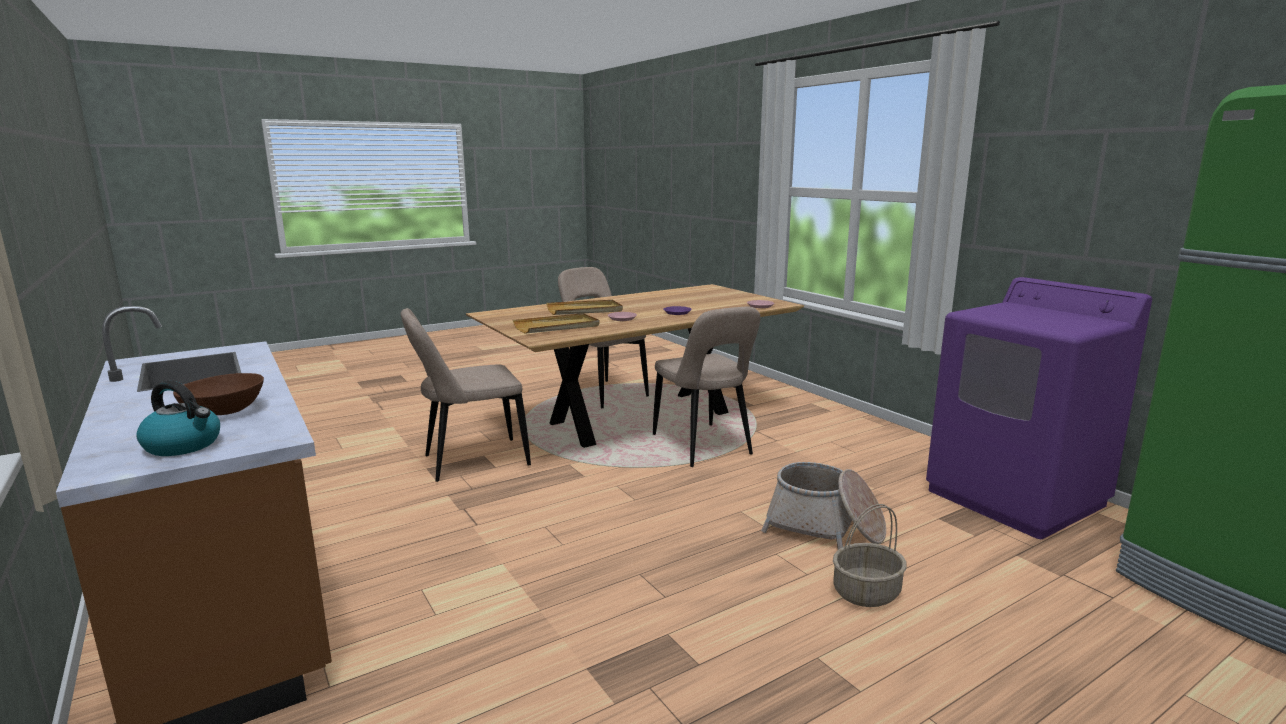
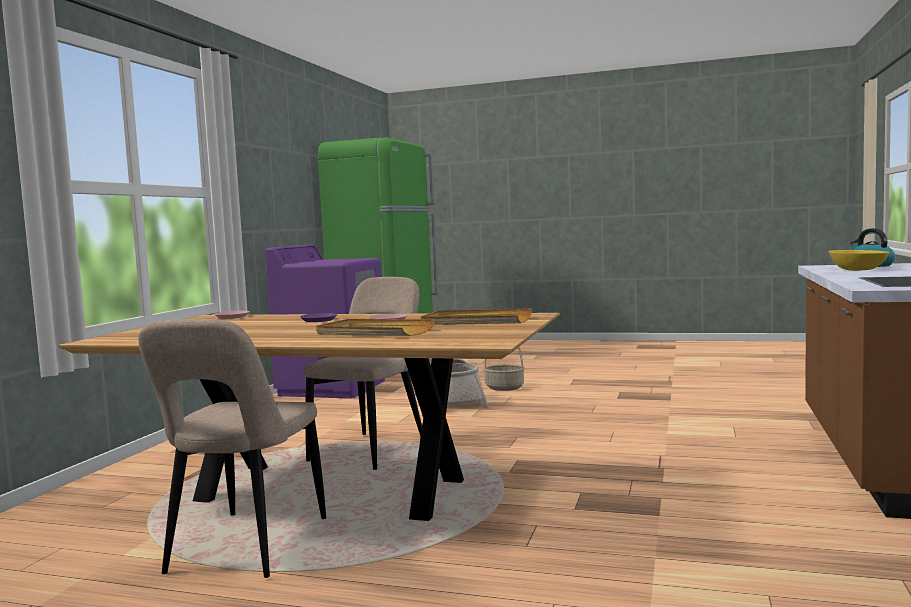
camera: 130 degrees left, 10 degrees down
brown bowl [173,373,264,415] -> yellow bowl [829,250,889,271]
beige chair [401,308,531,482] -> none

